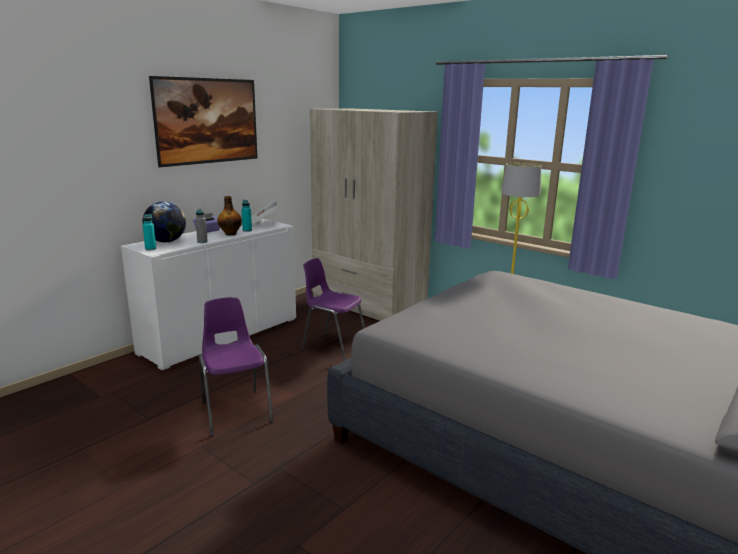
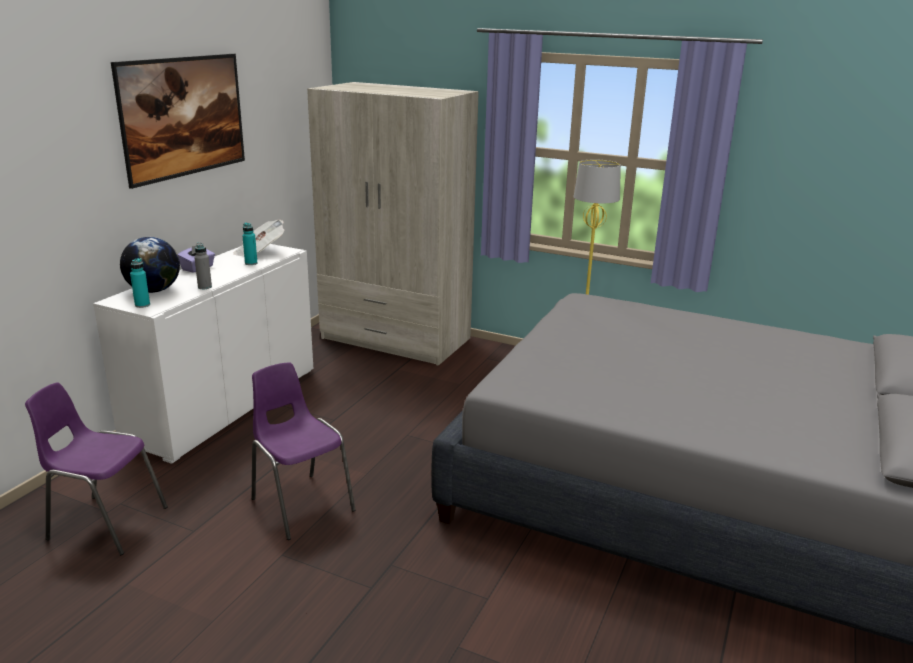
camera: 15 degrees left, 5 degrees up
bottle [218,196,242,235] -> none
purple chair [301,258,365,361] -> purple chair moved to [25,382,168,555]

